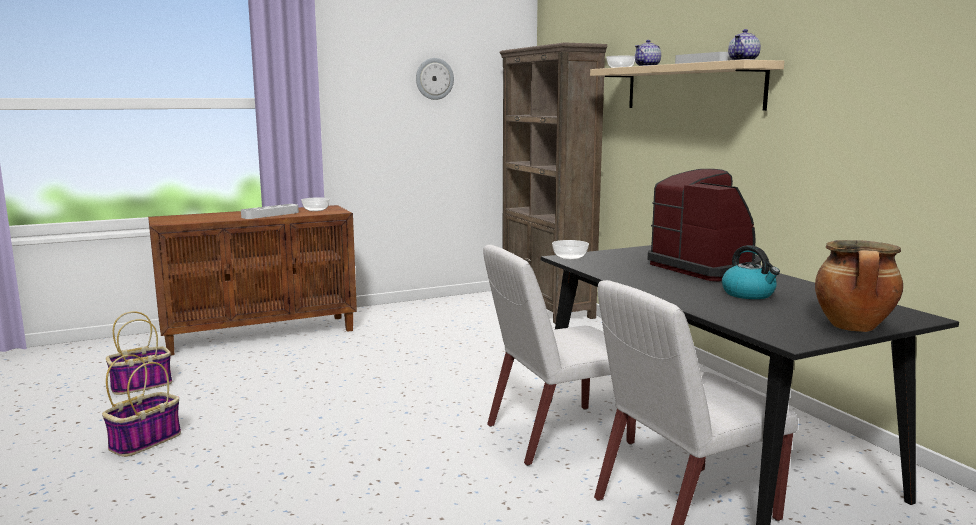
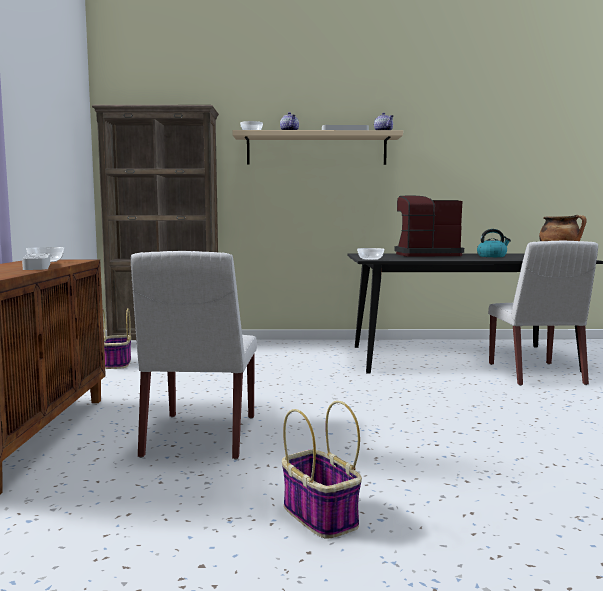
camera: 65 degrees left, 5 degrees down
basket [106,311,172,395] -> basket moved to [103,308,131,369]
wall clock [416,58,454,100] -> none
white chair [483,245,636,466] -> white chair moved to [131,251,257,460]

